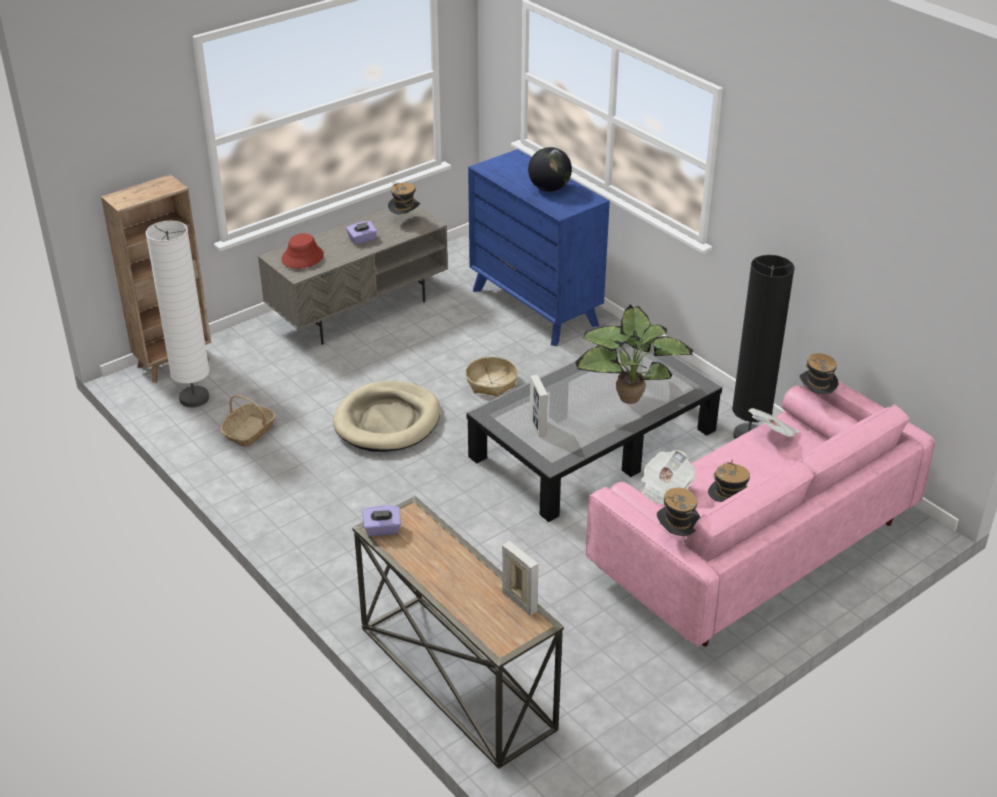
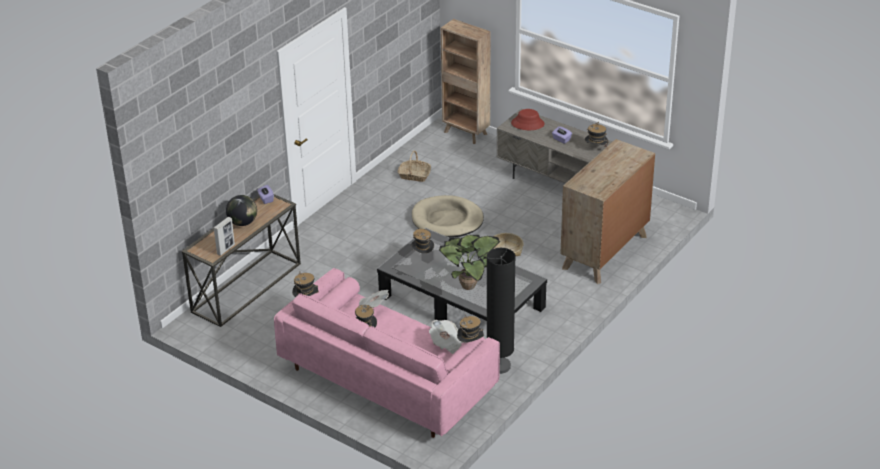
camera: 75 degrees right, 0 degrees up
white floor lamp [146,221,210,407] -> none
blue dresser [468,149,610,346] -> brown dresser [560,139,655,284]
globe [528,147,572,192] -> globe moved to [226,195,257,226]
picture frame [530,375,548,437] -> hat [411,229,434,253]

